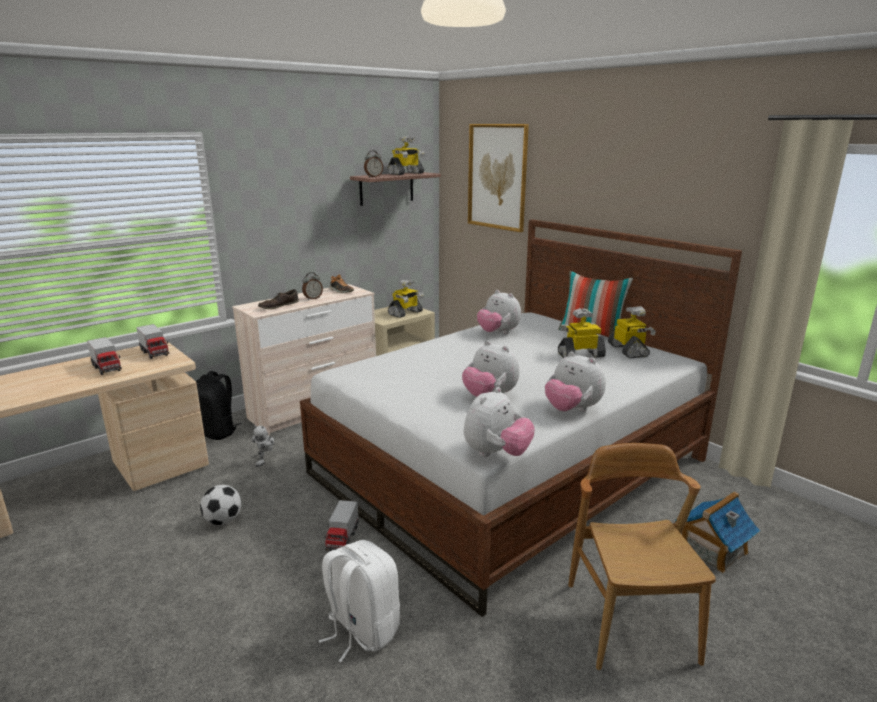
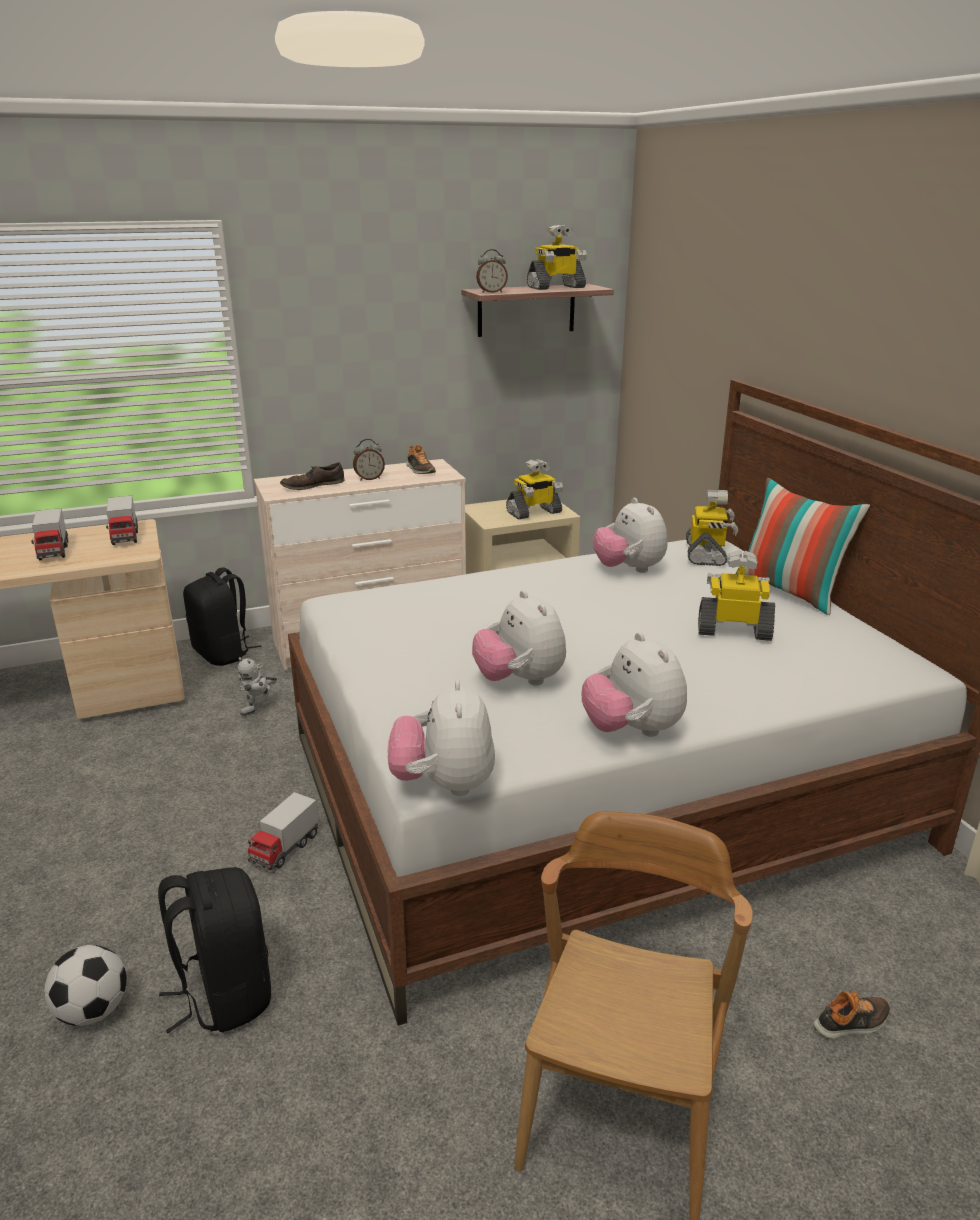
camera: 20 degrees right, 5 degrees up
football [200,485,242,525] -> football moved to [44,945,127,1026]
white backpack [319,540,400,662] -> black backpack [158,867,271,1034]
plush toy [464,387,535,457] -> plush toy turned 120 degrees clockwise [388,680,495,796]
picture [468,124,529,232] -> none
toy robot [608,306,656,358] -> toy robot moved to [686,490,738,566]
toy house [675,491,760,573] -> shoe [813,991,890,1039]

